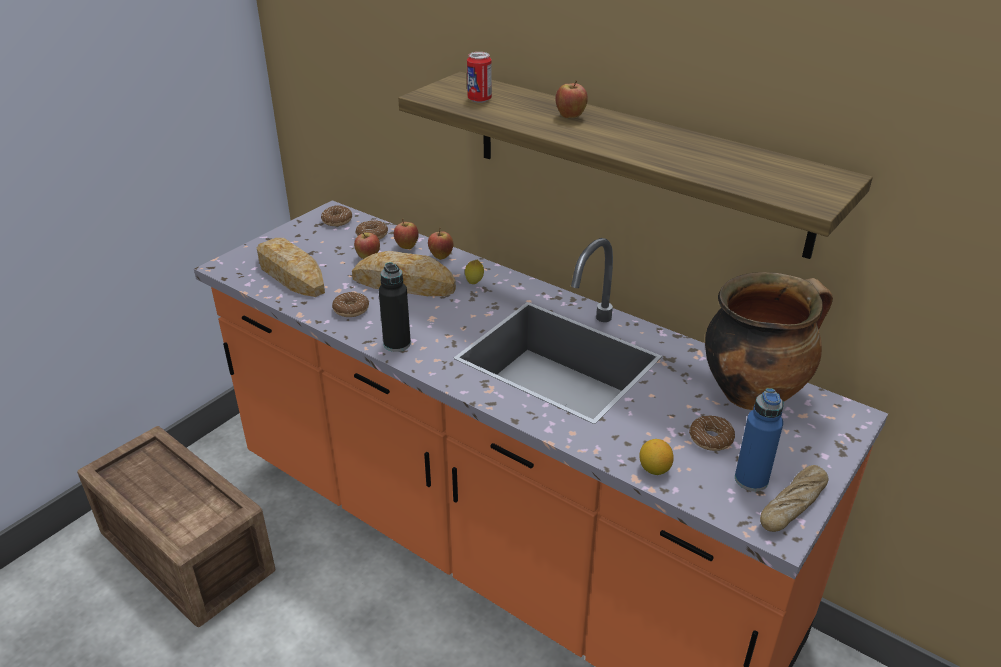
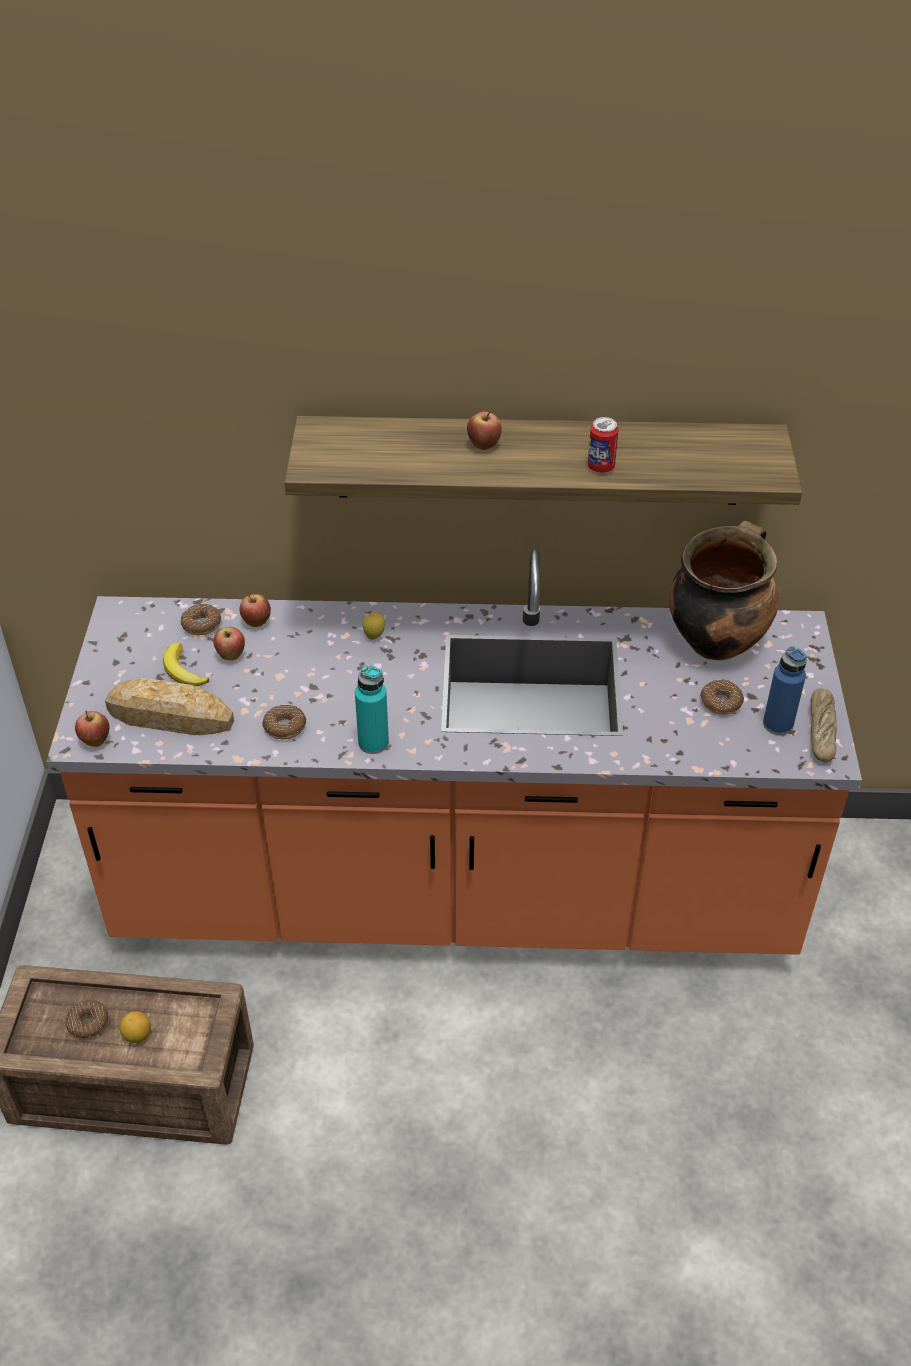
camera: 35 degrees left, 10 degrees up
donut [321,206,352,226] -> donut moved to [66,1000,108,1039]
bread [352,251,456,296] -> none
black bottle [379,262,411,352] -> turquoise bottle [355,665,389,754]
apple [428,228,453,260] -> apple moved to [75,710,109,747]
can [467,52,492,103] -> can moved to [588,417,619,473]
lemon [639,439,674,475] -> lemon moved to [119,1011,151,1043]
none -> banana [163,642,209,686]

